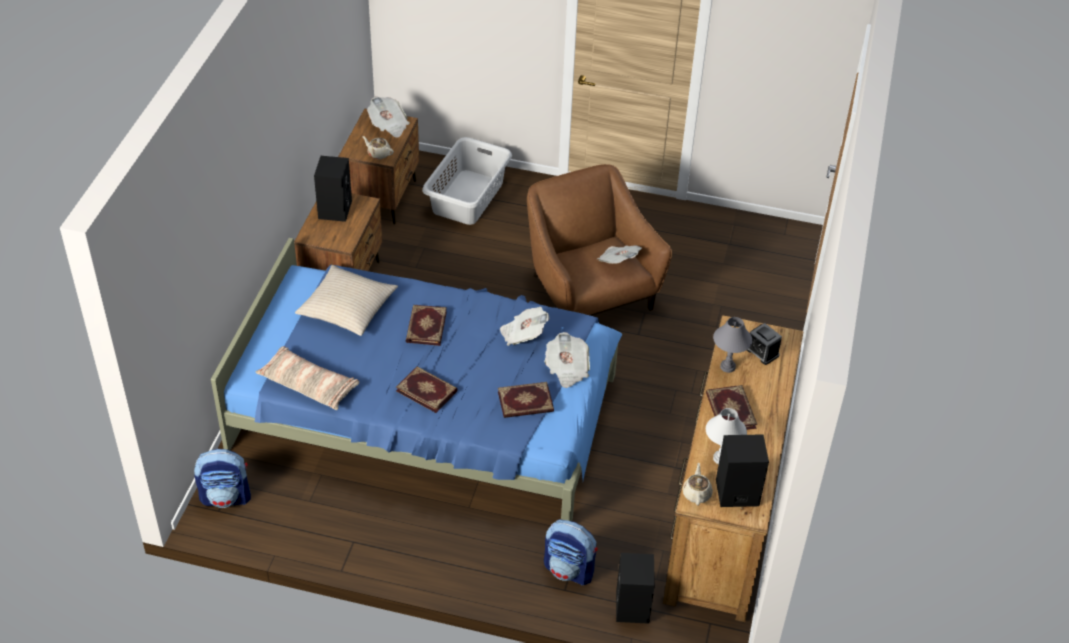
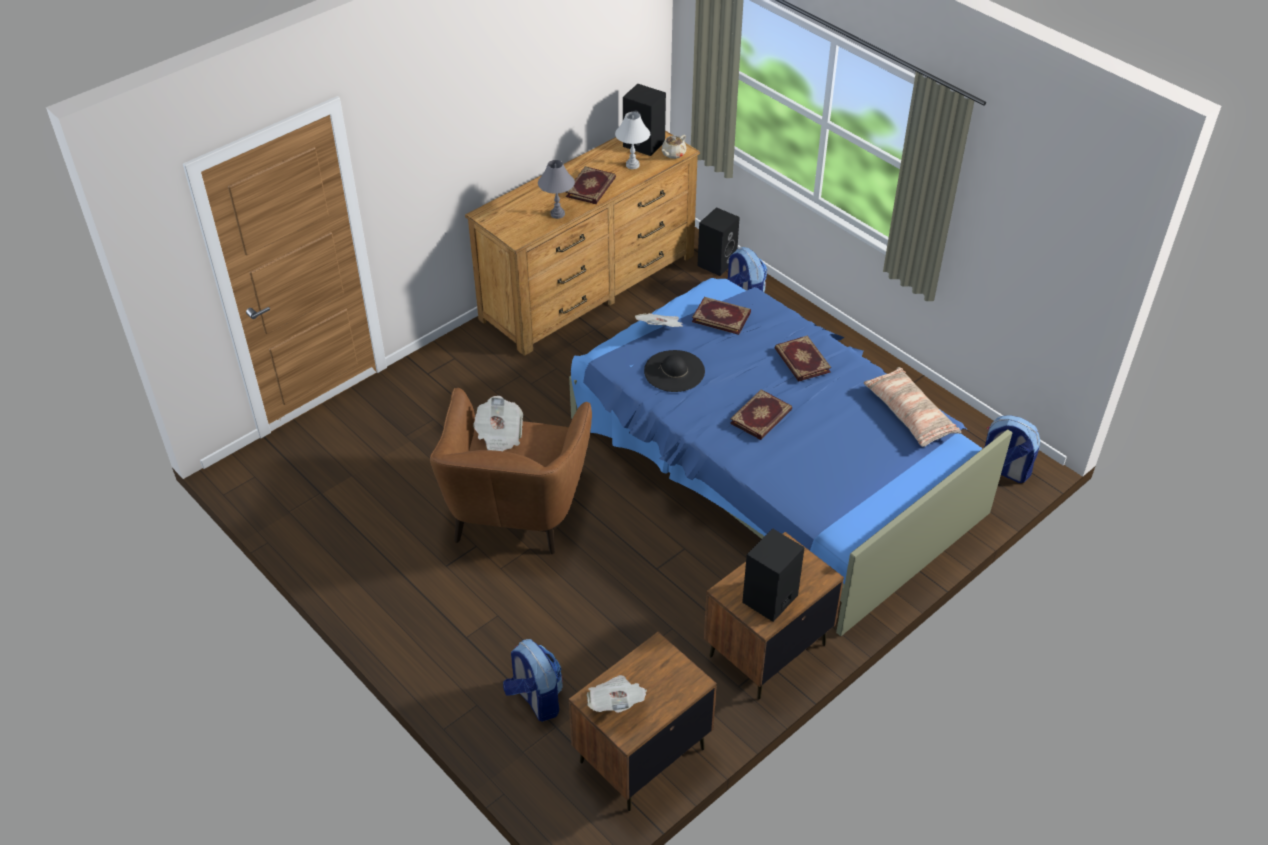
camera: 145 degrees left, 0 degrees up
beige pillow [295,265,398,336] -> none
beige teapot [362,136,394,159] -> none
grey laundry basket [422,137,512,225] -> backpack [503,639,563,722]
newspaper [500,307,549,346] -> black hat [644,350,705,392]
alarm clock [747,323,782,365] -> none

